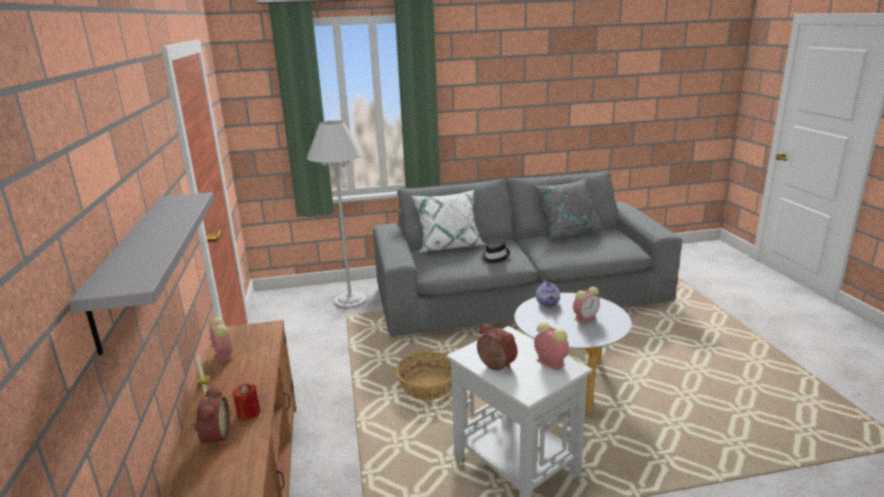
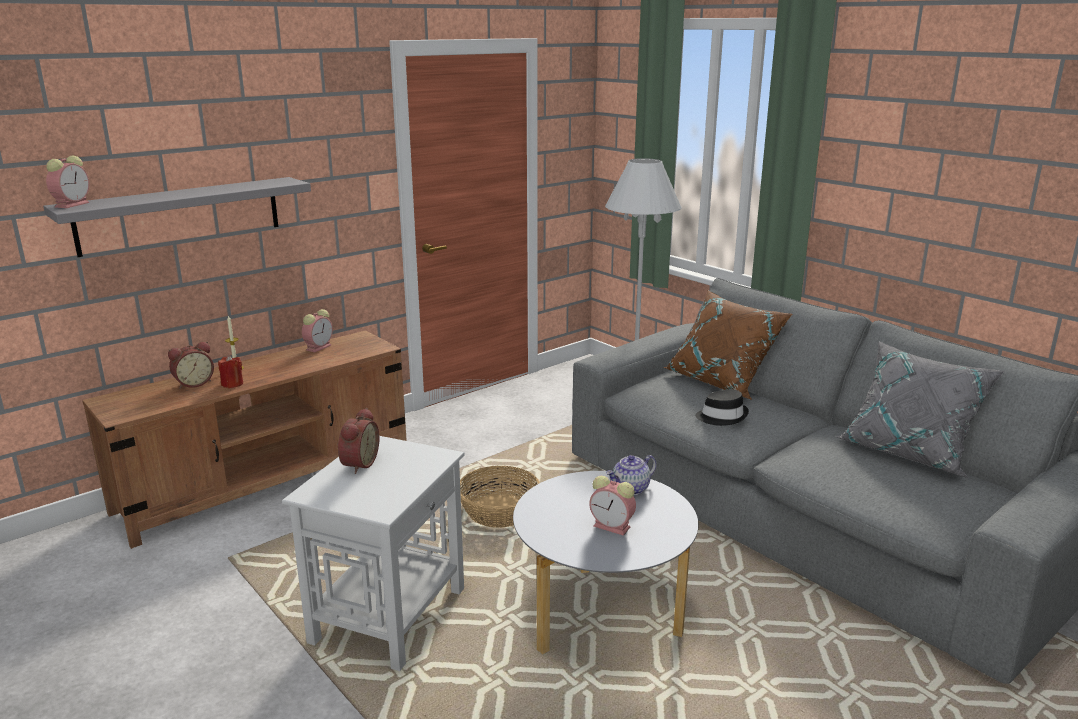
camera: 60 degrees right, 0 degrees up
white pillow [412,190,486,252] -> brown pillow [664,290,793,400]
alarm clock [534,322,569,370] -> alarm clock moved to [46,155,89,208]

